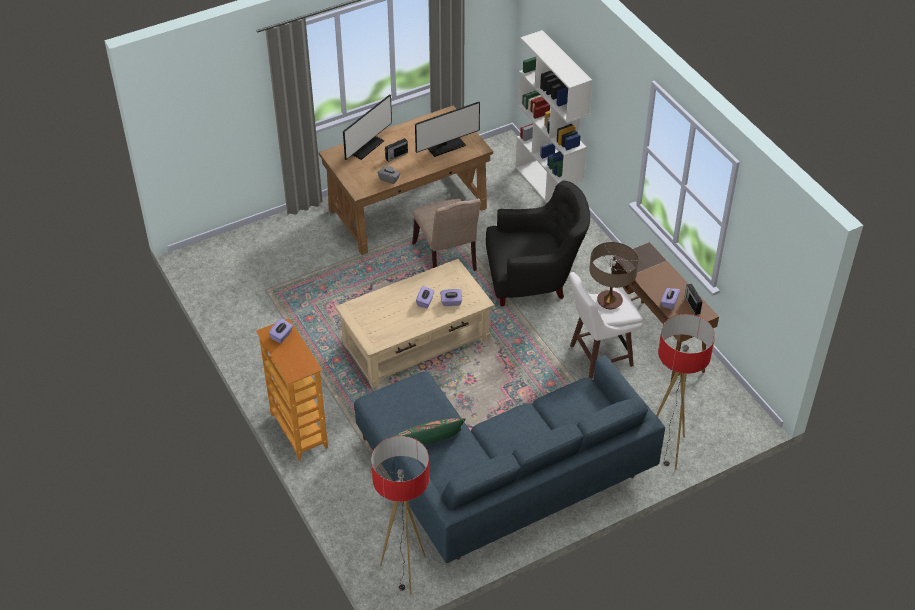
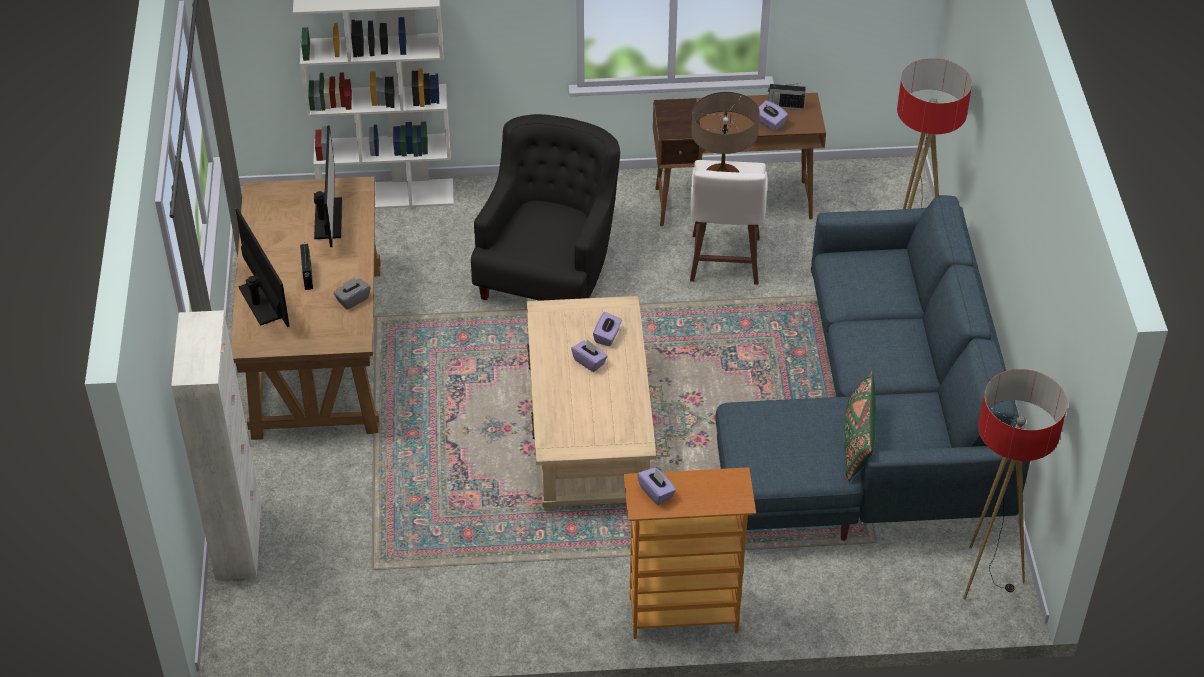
camera: 65 degrees left, 0 degrees up
beige chair [412,199,481,271] -> none
none -> white cabinet [171,310,261,580]

